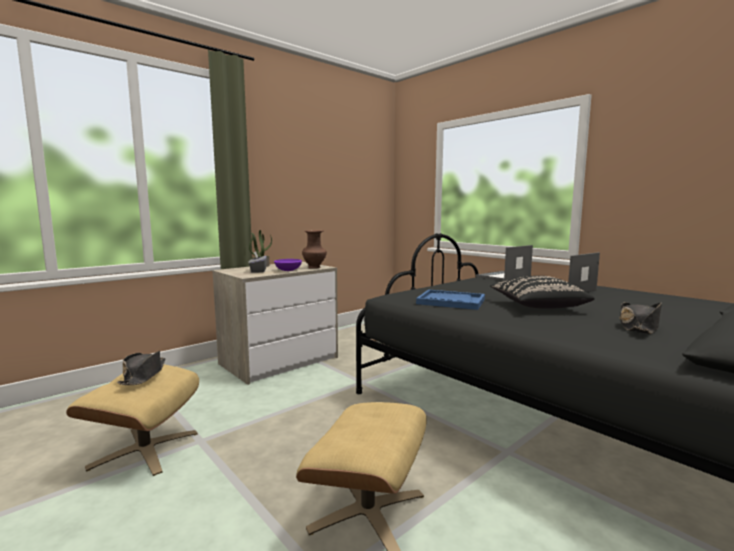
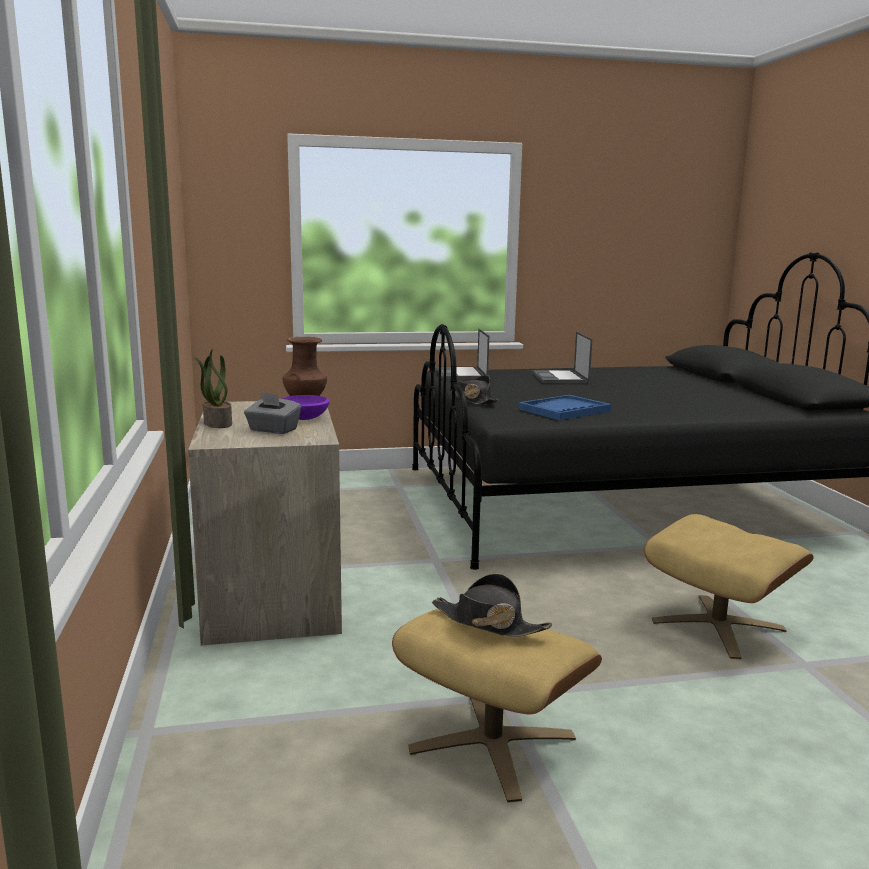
camera: 60 degrees left, 5 degrees up
black pillow [490,276,594,309] -> none
black hat [619,302,662,334] -> black hat moved to [455,375,498,404]

